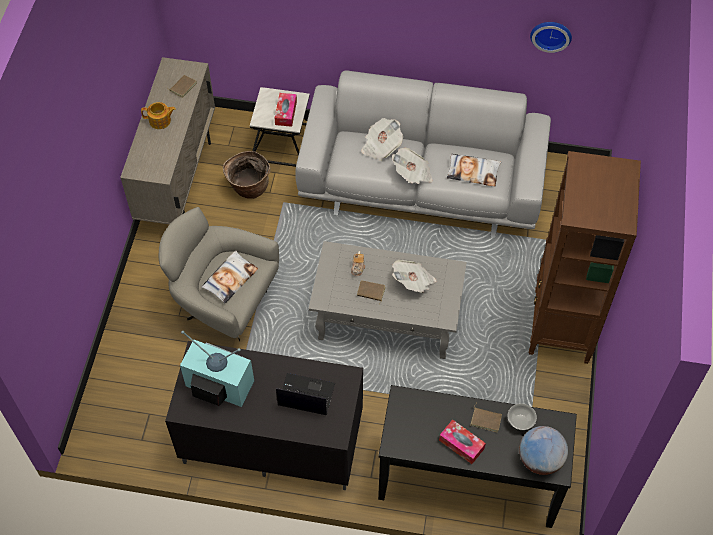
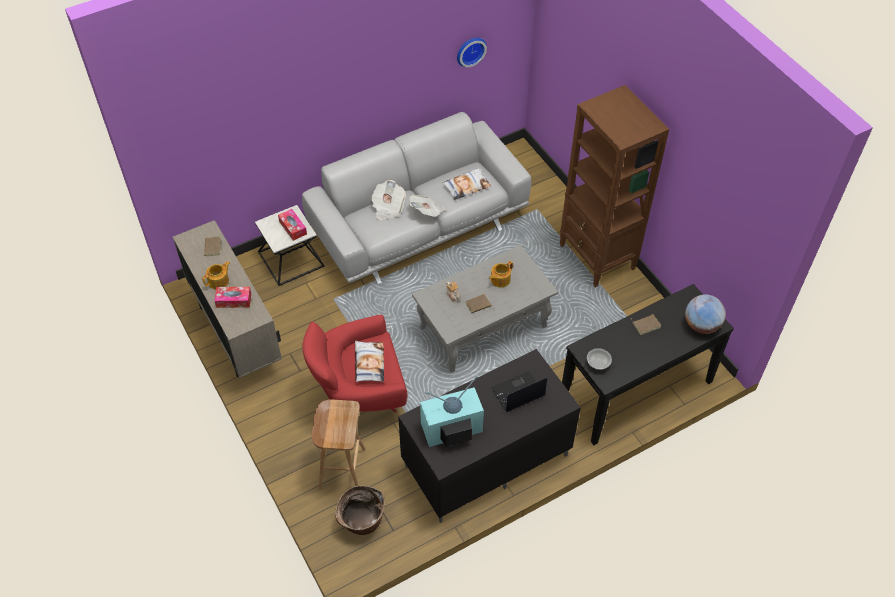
camera: 40 degrees left, 5 degrees down
grey armchair [159,207,279,341] -> red armchair [303,315,408,412]
basket [223,151,270,199] -> basket moved to [335,485,385,535]
newspaper [392,260,436,293] -> teapot [489,261,513,288]
tissue box [439,420,486,464] -> tissue box moved to [214,287,251,308]
bowl [507,403,537,431] -> bowl moved to [587,348,612,371]
none -> brown stool [311,399,365,490]

